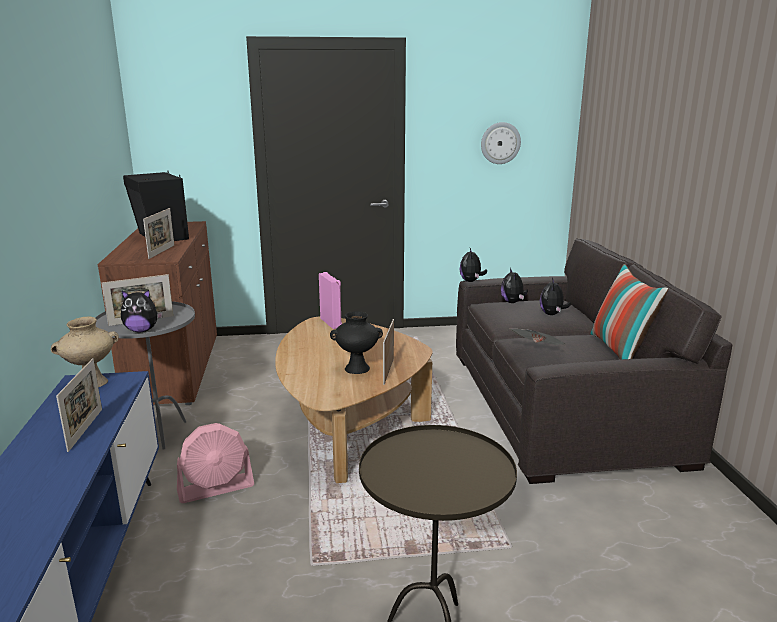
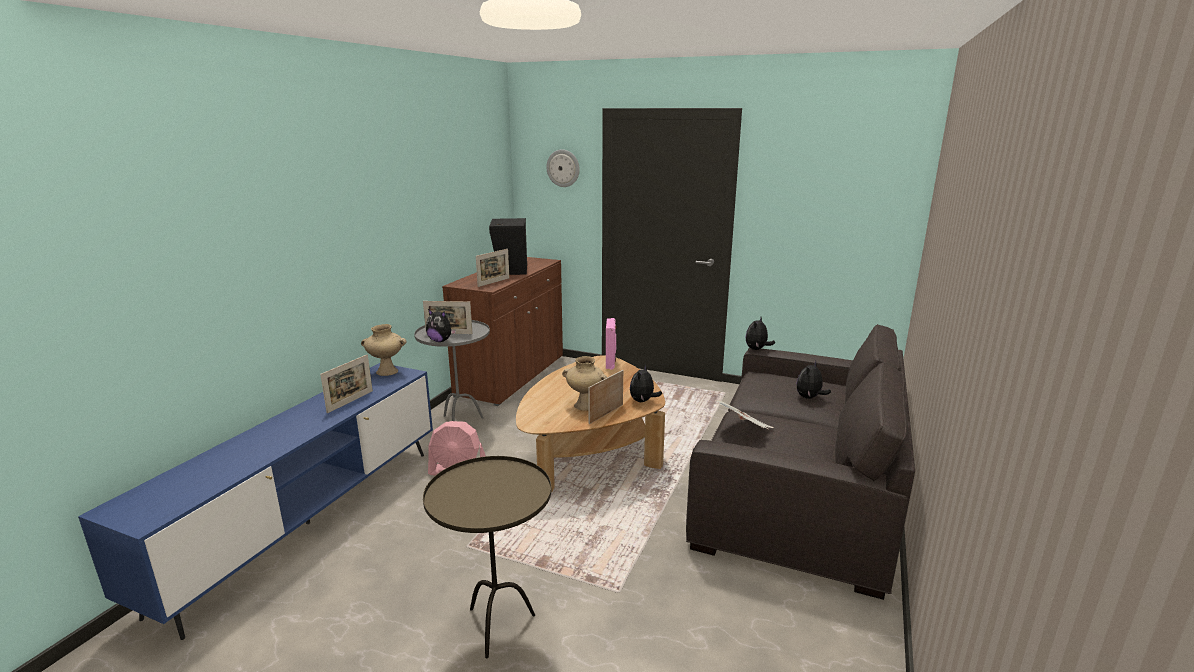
camera: 30 degrees right, 0 degrees up
black vase [330,311,383,374] -> beige vase [562,356,607,411]
wall clock [481,122,521,164] -> wall clock moved to [546,149,580,187]
plush toy [501,268,528,303] -> plush toy moved to [630,364,662,402]
pillow [590,264,668,360] -> none

